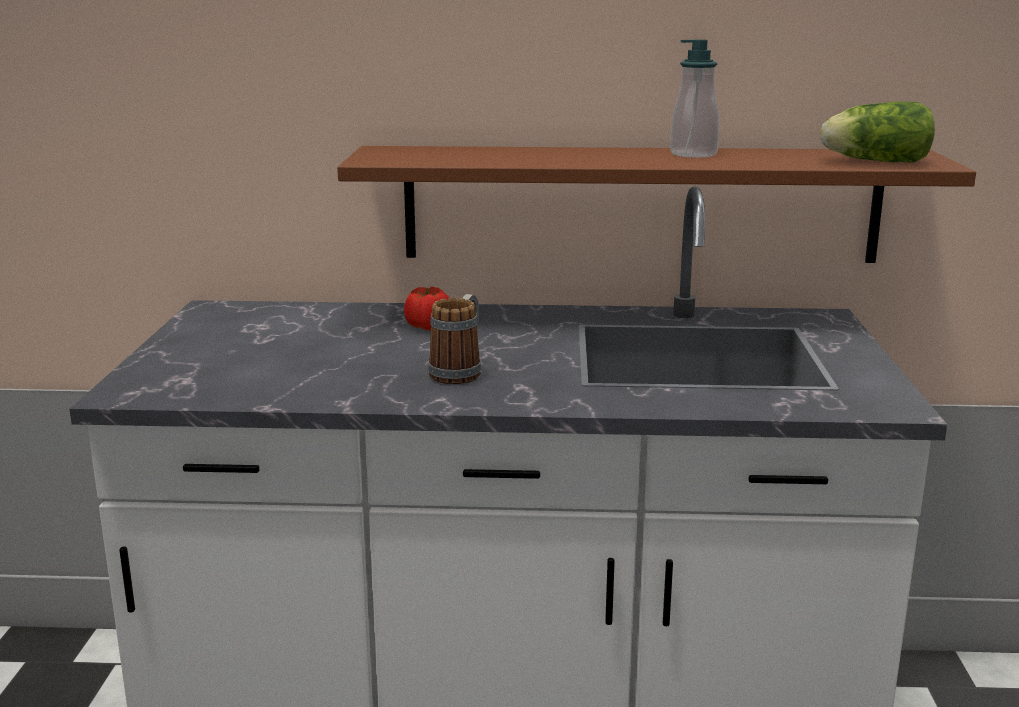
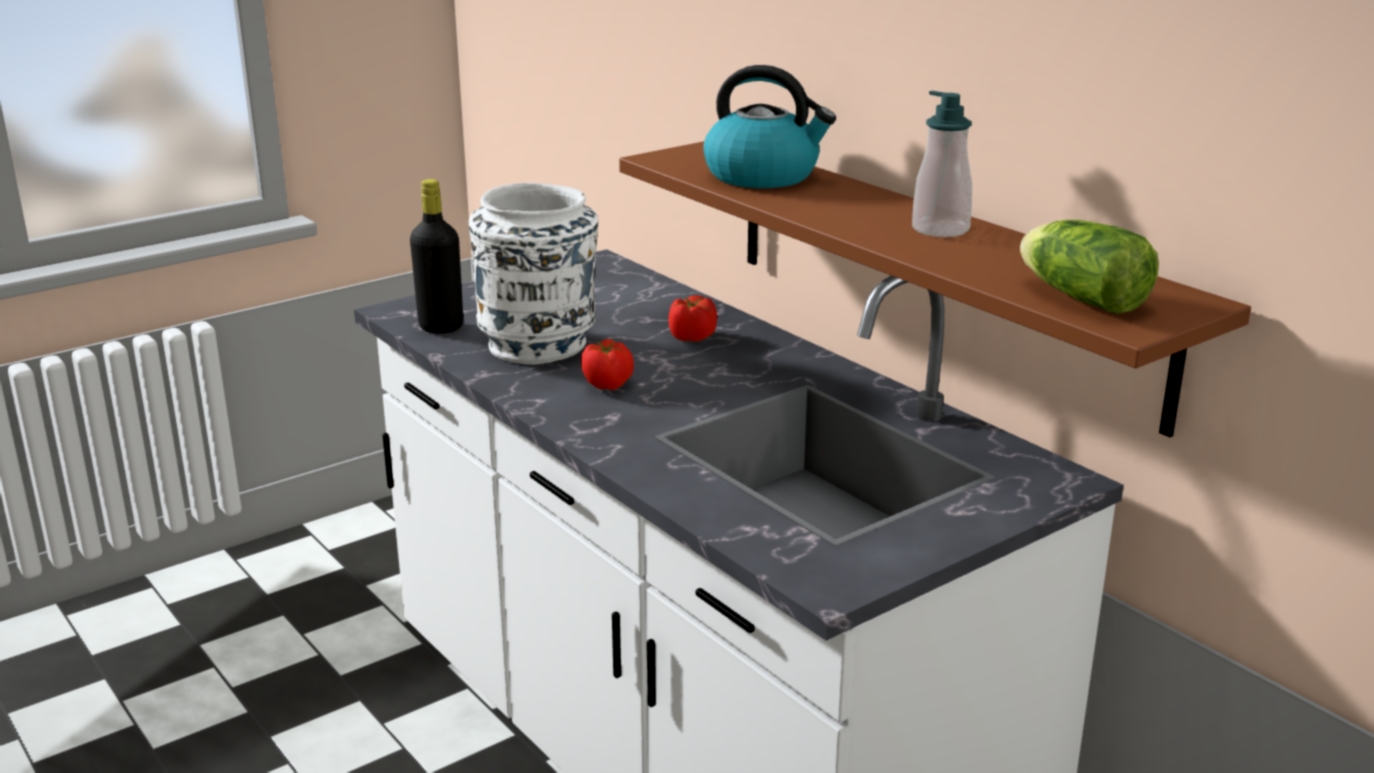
camera: 50 degrees right, 5 degrees up
mug [428,294,481,384] -> tomato [581,339,634,390]
none -> black bottle [410,179,463,333]
none -> white vase [469,183,598,365]
none -> kettle [703,65,836,188]

